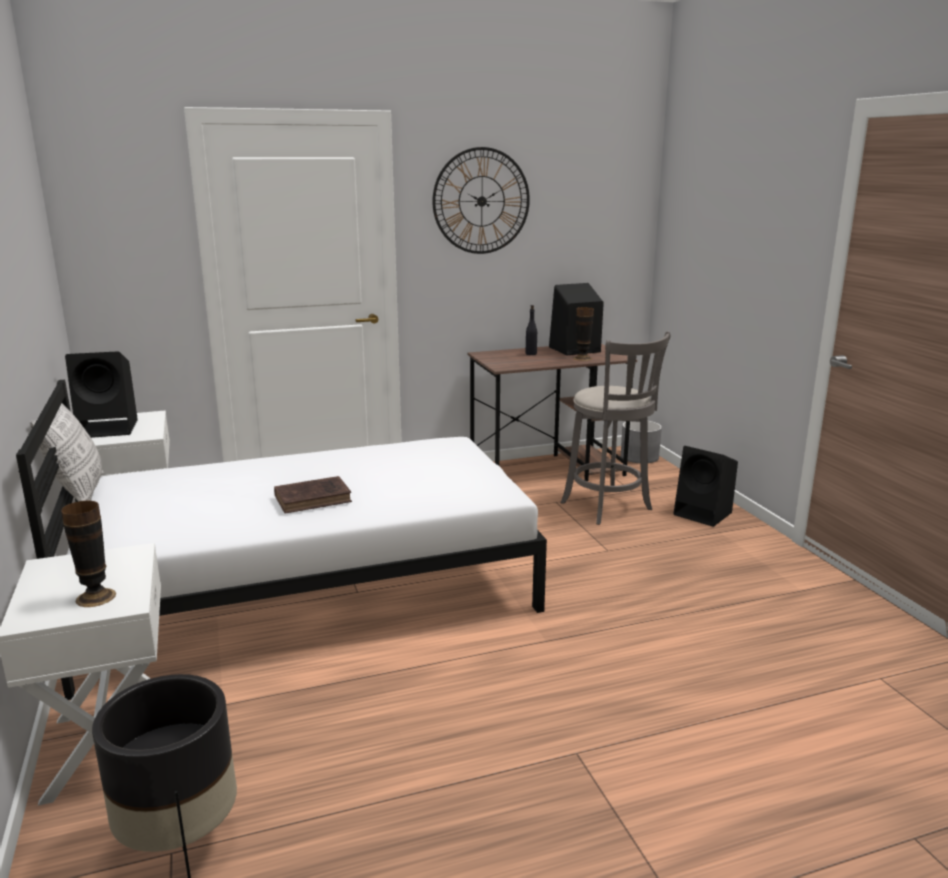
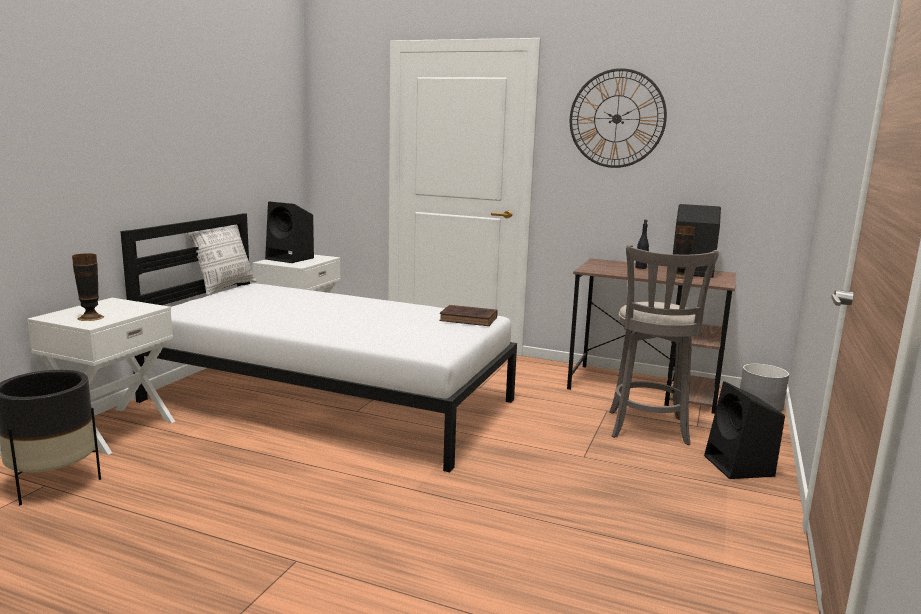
camera: 40 degrees right, 5 degrees down
brown book [274,476,352,514] -> brown book moved to [439,305,498,326]

